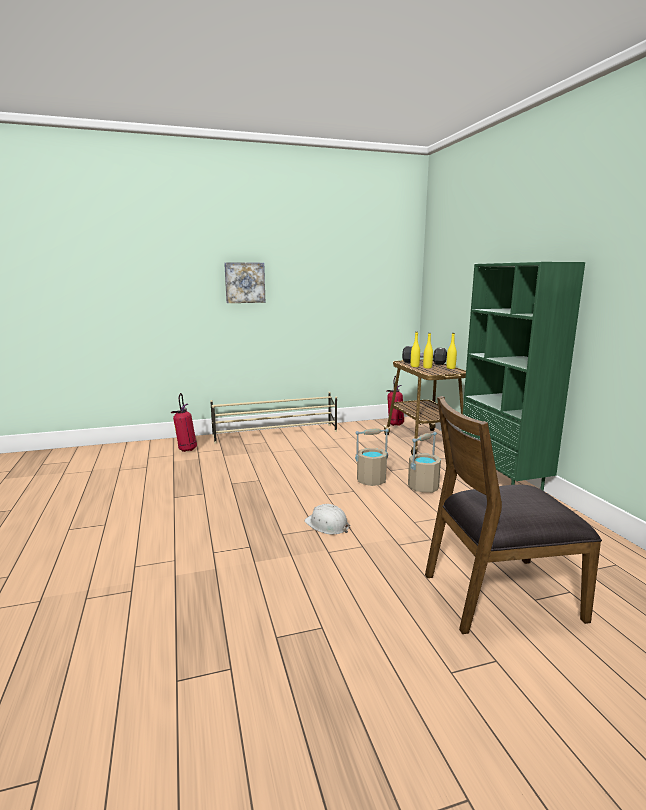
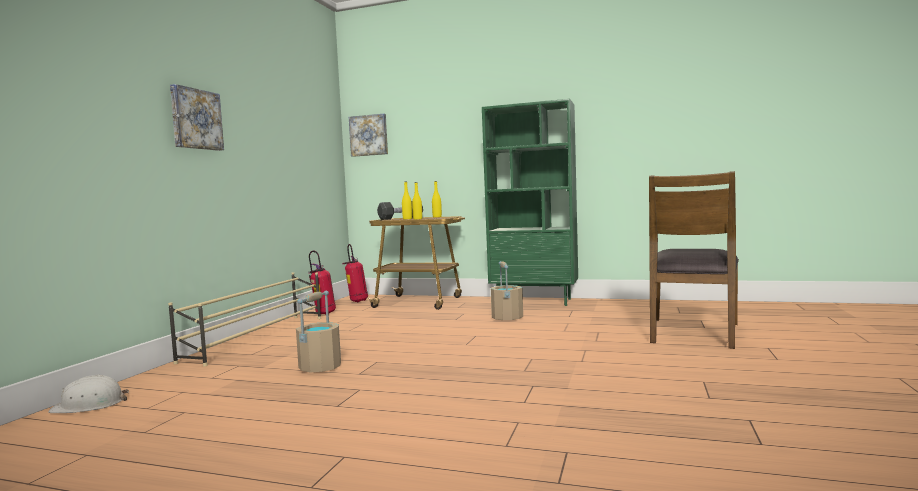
camera: 55 degrees left, 10 degrees down
fire extinguisher [171,393,197,452] -> fire extinguisher moved to [308,250,336,314]
white hard hat [304,504,350,535] -> white hard hat moved to [48,374,129,413]
beige bucket [355,428,389,486] -> beige bucket moved to [296,291,341,372]
none -> picture [349,113,388,157]

